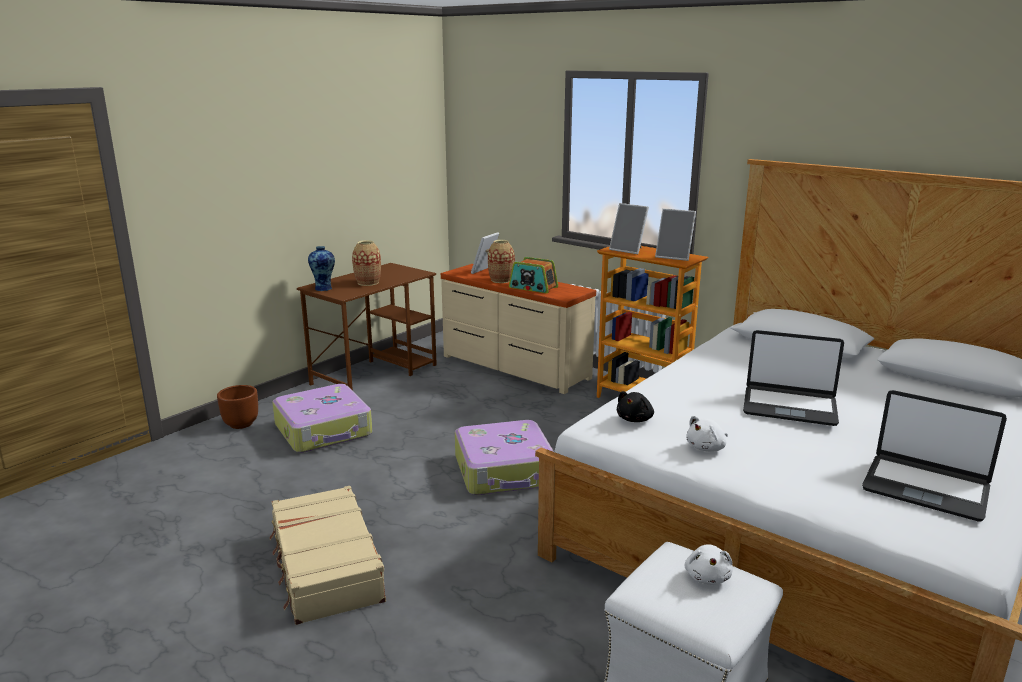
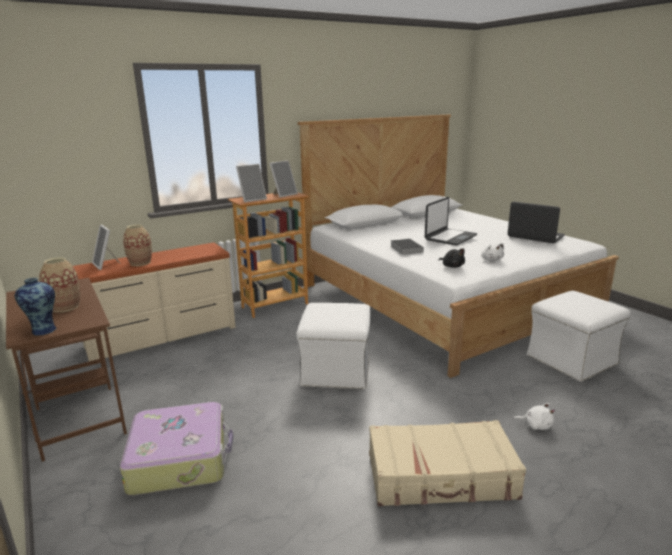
camera: 70 degrees left, 0 degrees up
brown planter [217,385,258,429] -> none
suitcase [455,420,554,495] -> white ottoman [297,303,371,390]
radio [509,257,558,293] -> none
white plush toy [685,544,732,585] -> white plush toy moved to [513,403,555,430]
laptop [862,390,1007,521] -> laptop turned 105 degrees counterclockwise [508,202,565,243]
none -> book [390,239,424,255]

